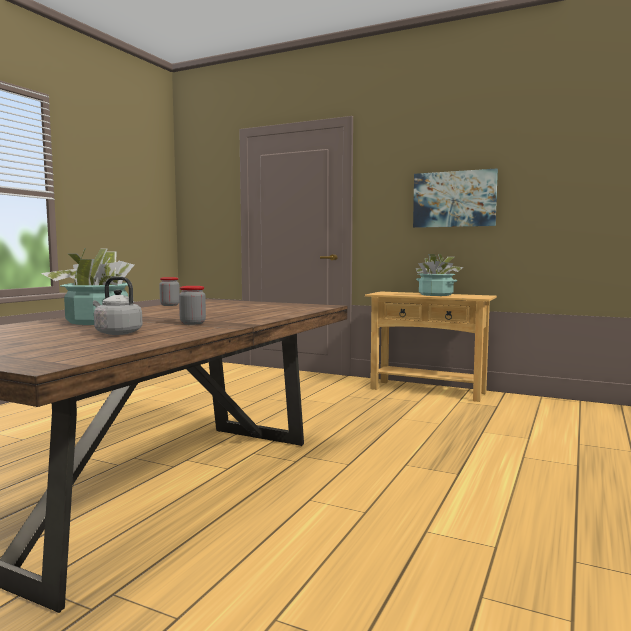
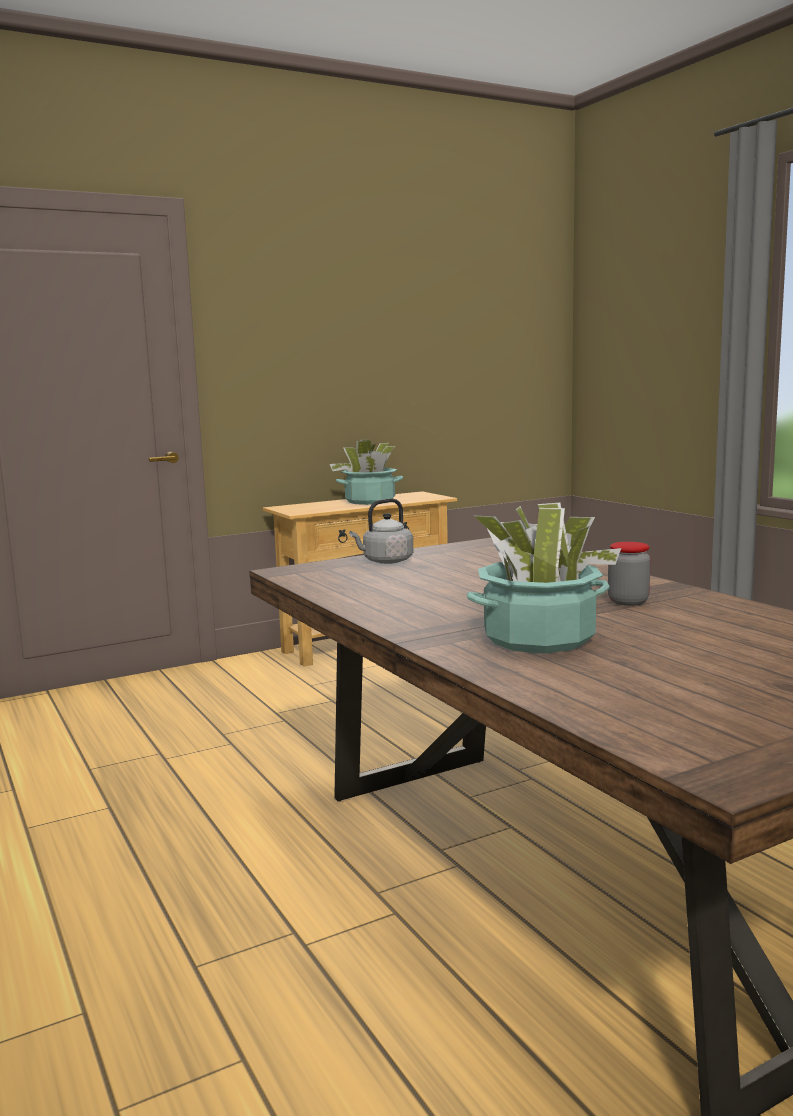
camera: 55 degrees left, 5 degrees up
grey kettle [93,277,142,335] -> grey kettle moved to [349,499,413,564]
jar [159,277,180,306] -> none
picture [413,168,498,228] -> none

